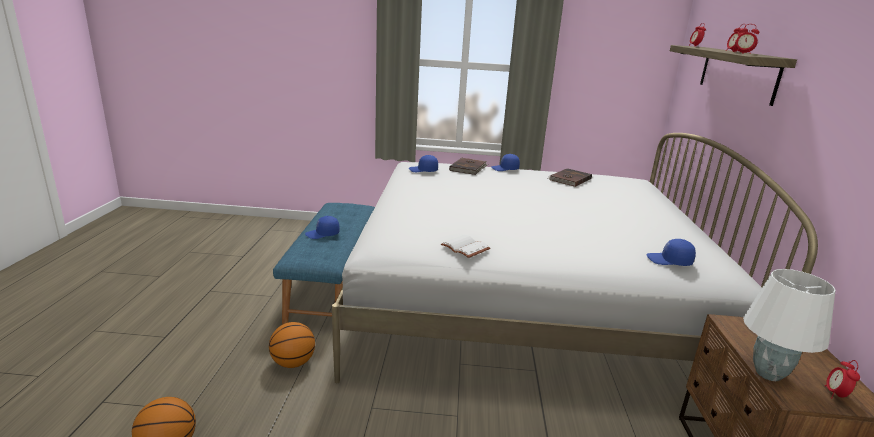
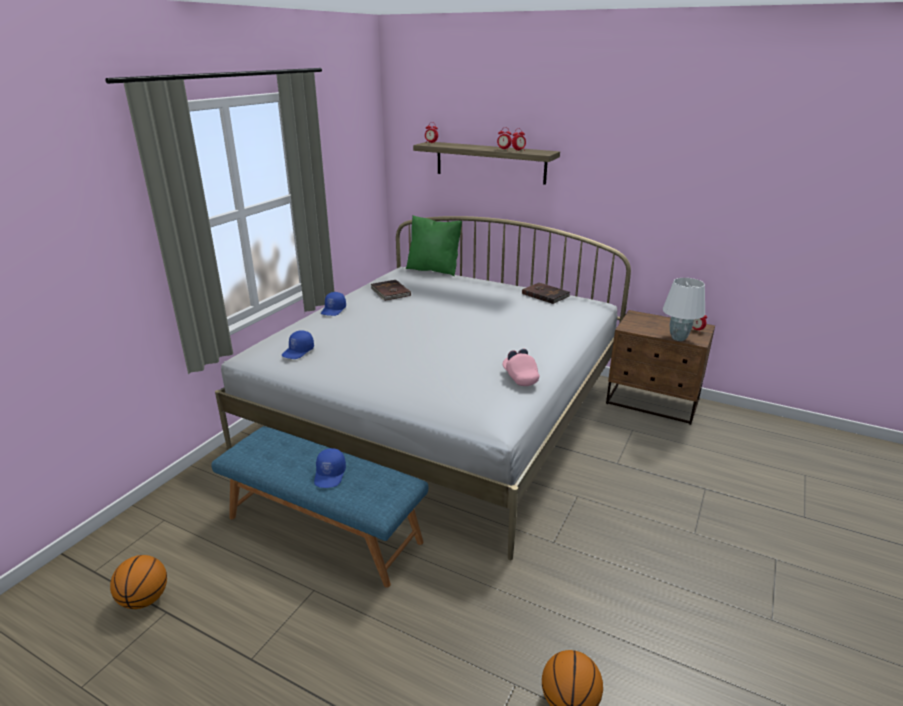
camera: 65 degrees left, 5 degrees up
basketball [269,322,315,368] -> basketball moved to [110,555,167,609]
white book [441,235,490,258] -> pink cap [503,349,540,386]
brown book [449,158,488,175] -> brown book moved to [522,282,570,304]
blue cap [647,239,696,266] -> none
none -> green pillow [406,216,462,276]

